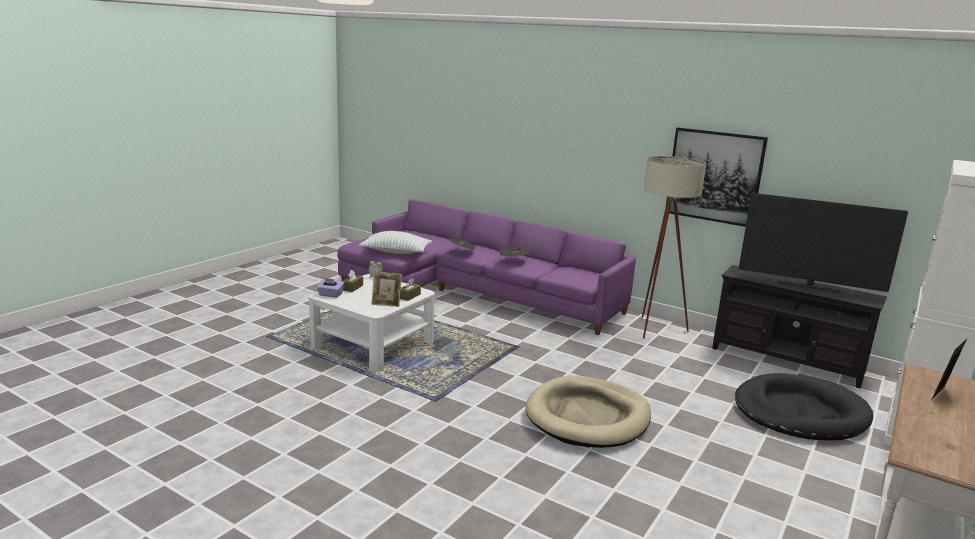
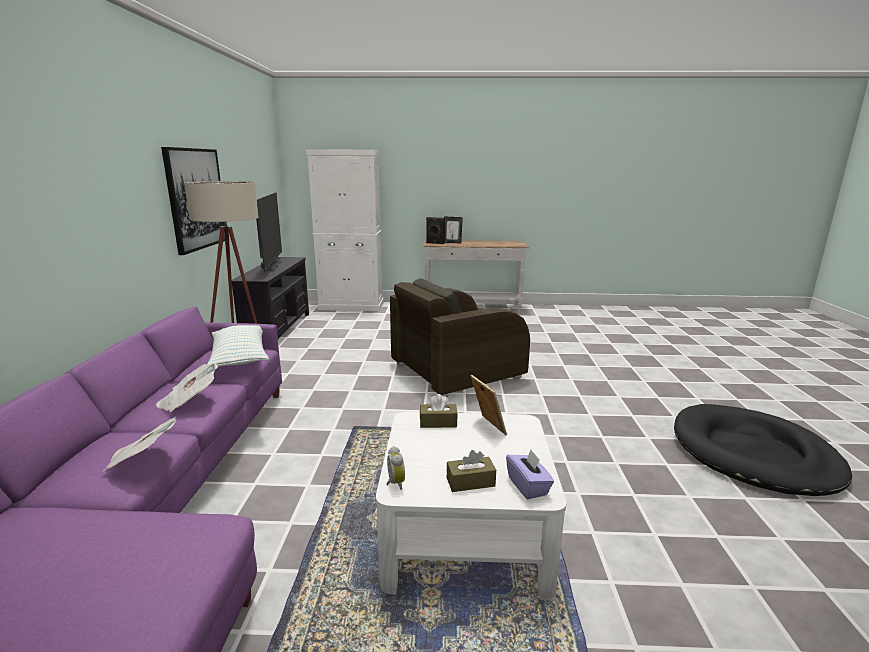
camera: 120 degrees left, 0 degrees up
pillow [359,231,432,254] -> pillow moved to [207,325,269,367]
beige dog bed [526,375,651,448] -> brown armchair [390,278,530,397]
black dog bed [735,373,873,440] -> black dog bed moved to [674,404,852,496]
none -> black speaker [426,217,445,244]

